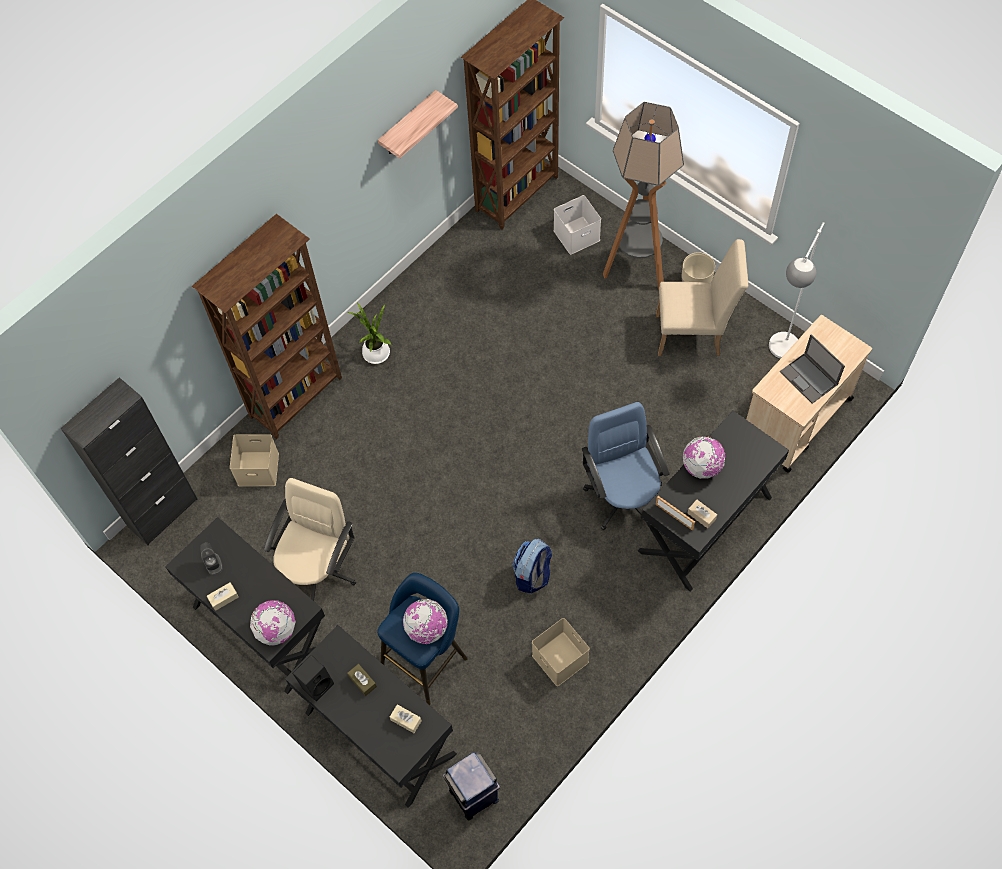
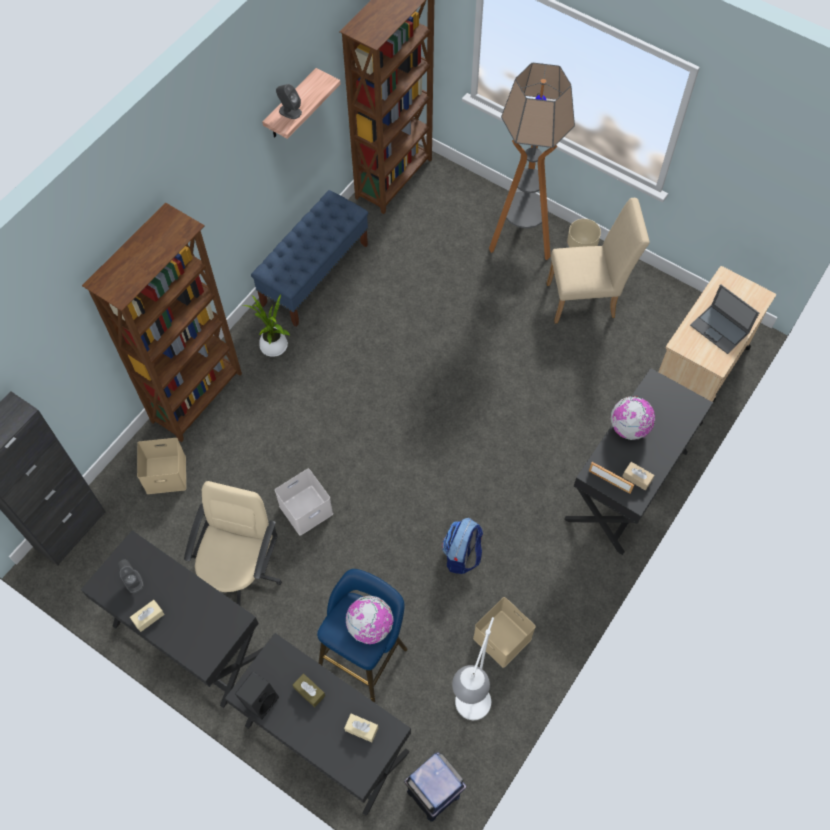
camera: 10 degrees left, 0 degrees up
globe [250,600,296,645] -> none
white storage box [553,195,601,255] -> white storage box moved to [275,469,333,535]
blue office chair [582,402,670,530] -> none
white floor lamp [769,222,824,359] -> white floor lamp moved to [452,617,494,720]
none -> blue bench [251,190,368,327]
none -> grey speaker [276,84,302,119]

